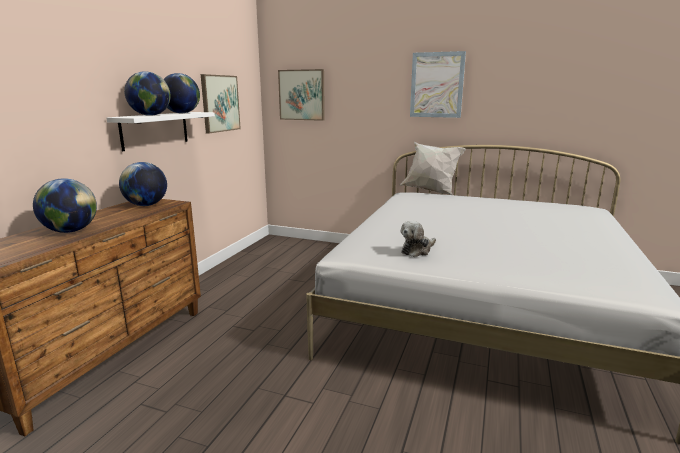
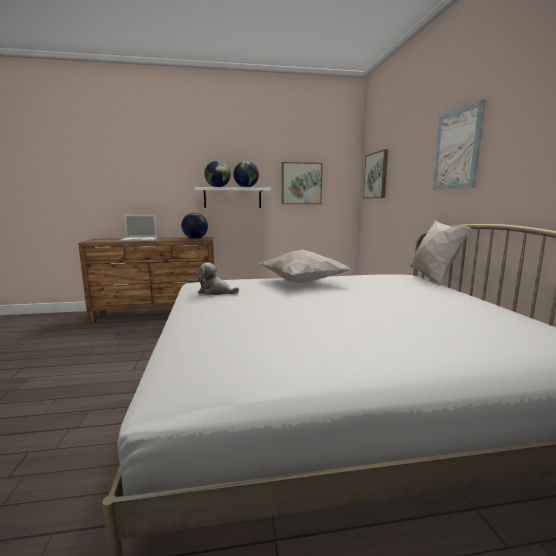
camera: 60 degrees right, 5 degrees down
globe [33,178,97,233] -> laptop [119,214,157,242]
none -> white pillow [260,249,351,283]

